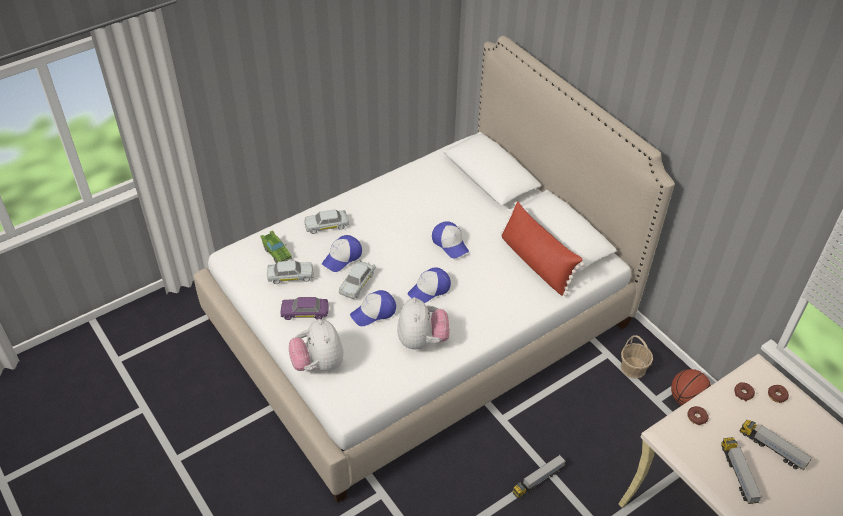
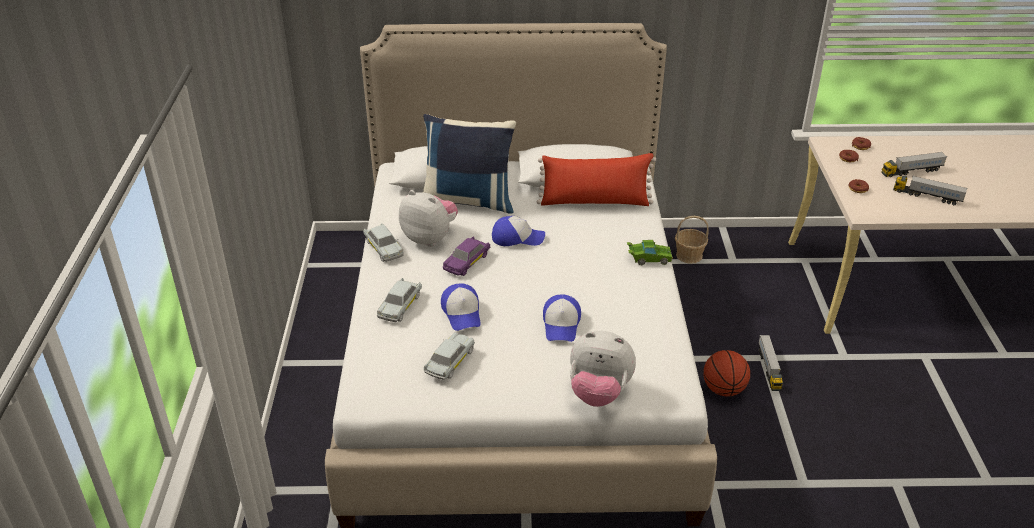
camera: 55 degrees left, 10 degrees down
green toy car [260,230,292,263] -> green toy car moved to [627,240,673,265]
purple toy car [281,297,329,320] -> purple toy car moved to [443,236,490,276]
white toy car [339,259,376,299] -> white toy car moved to [363,223,404,262]
plush toy [397,297,450,349] -> plush toy moved to [399,190,458,247]
cap [407,267,451,303] -> none
basketball [671,369,711,405] -> basketball moved to [703,350,750,396]
none -> blue pillow [423,114,516,214]

